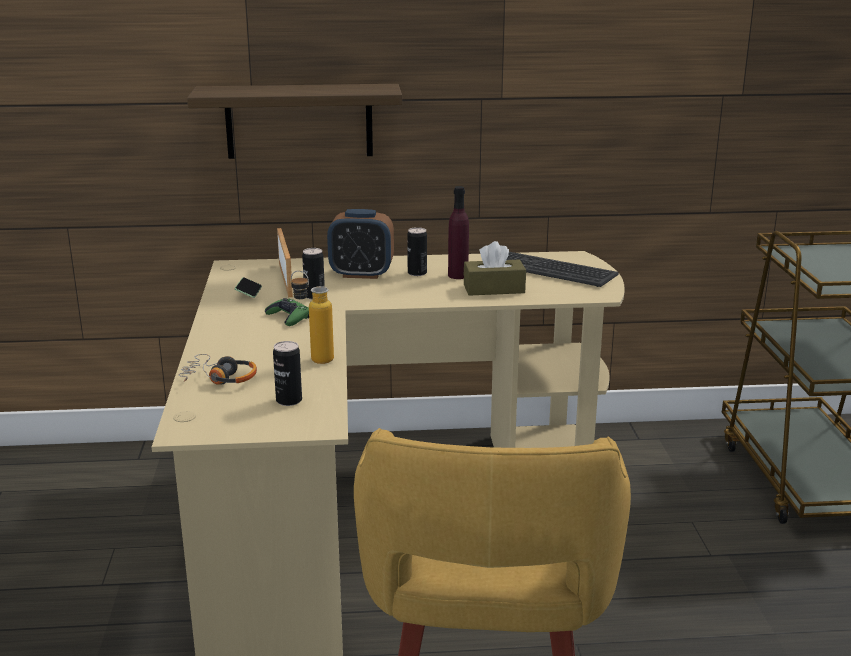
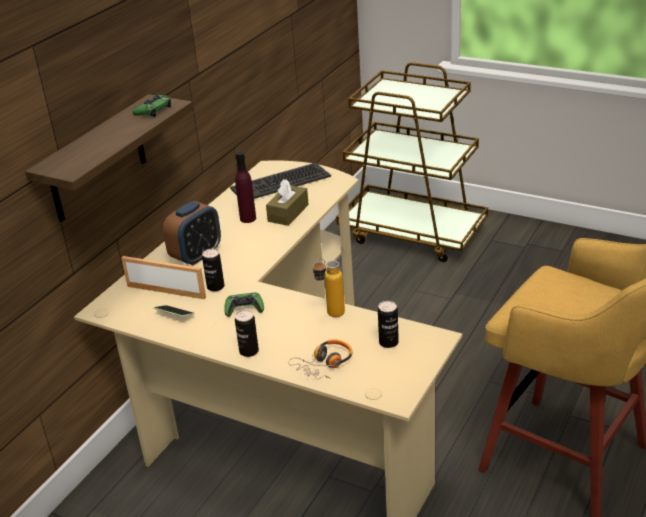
camera: 55 degrees left, 10 degrees up
can [407,227,427,276] -> can moved to [235,310,259,357]
none -> green game controller [132,94,171,117]

